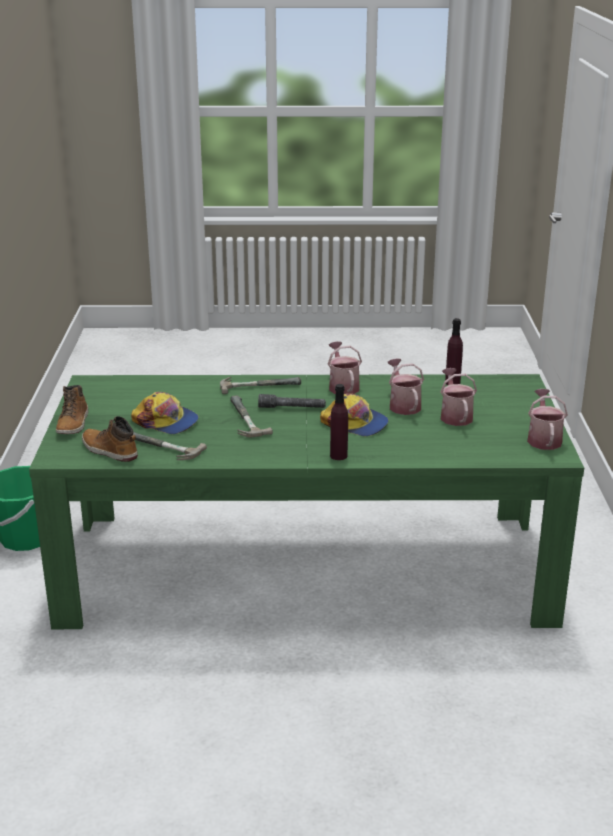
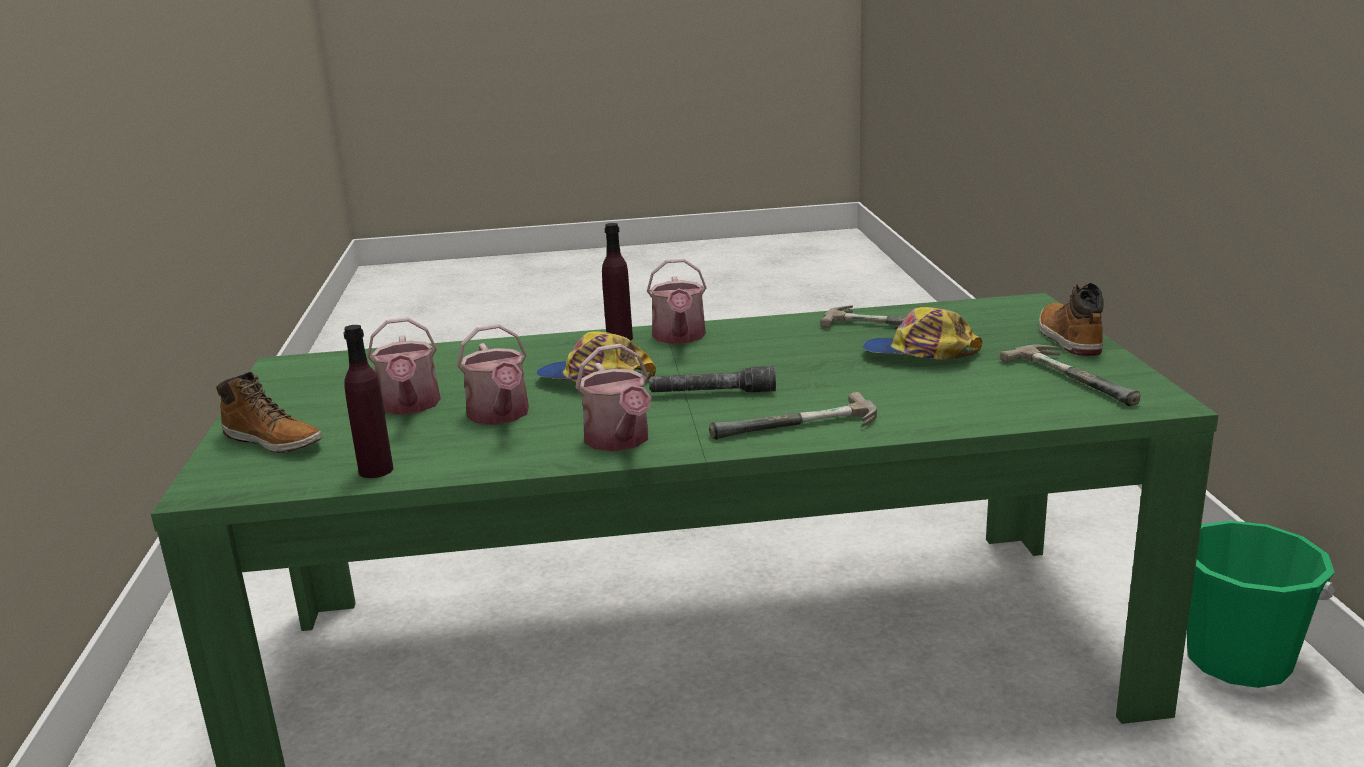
camera: 175 degrees right, 5 degrees down
boot [82,416,138,462] -> boot moved to [216,372,322,453]
hammer [230,395,273,437] -> hammer moved to [1000,344,1140,406]
watering can [527,389,568,450] -> watering can moved to [647,259,707,344]

